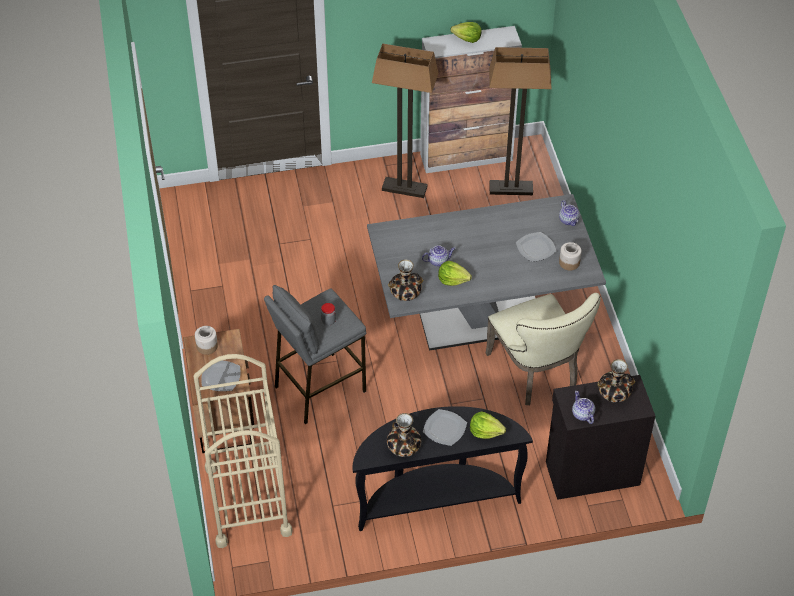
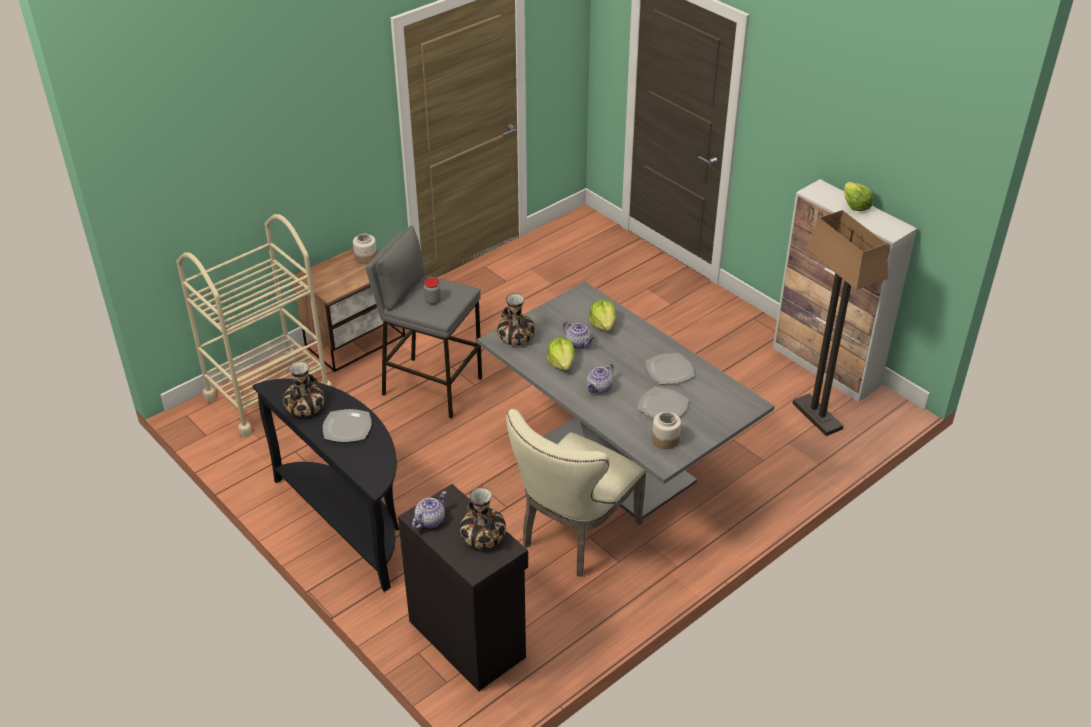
camera: 60 degrees right, 10 degrees down
plate [201,361,241,391] -> plate moved to [646,353,695,384]
floor lamp [372,43,438,198] -> none
lettuce [470,411,506,439] -> lettuce moved to [589,300,616,331]
teapot [559,200,580,226] -> teapot moved to [586,363,614,394]

